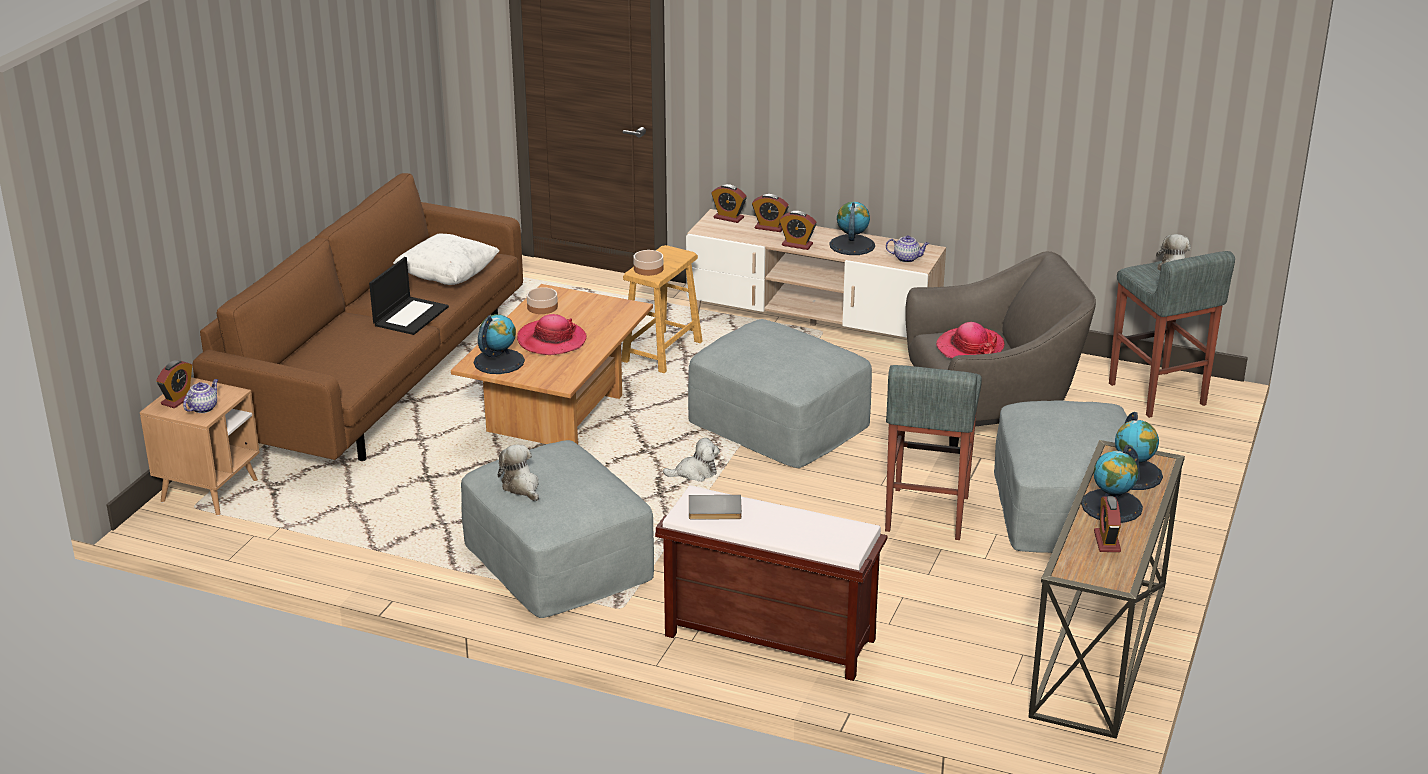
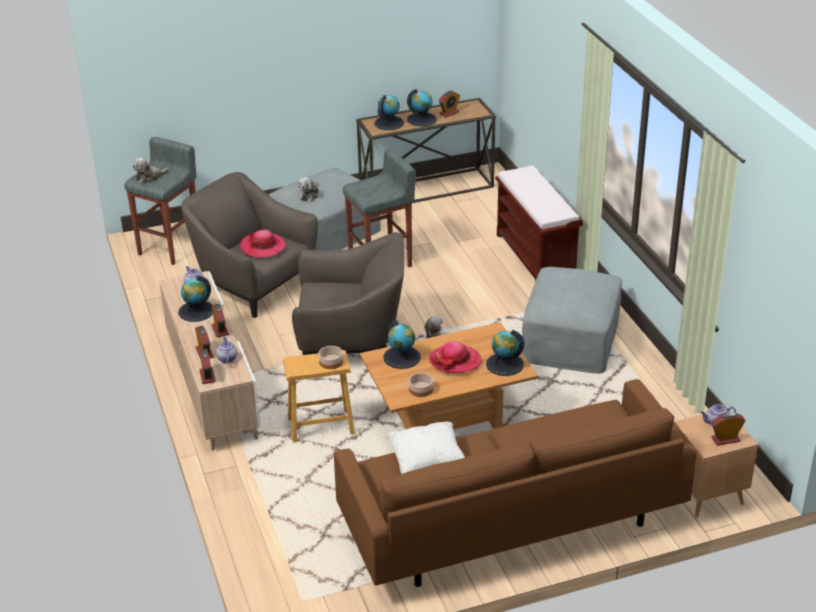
camera: 130 degrees left, 5 degrees up
laptop [369,257,449,335] -> none
plush toy [498,445,539,501] -> plush toy moved to [297,177,319,202]
grey ottoman [688,319,872,468] -> grey armchair [292,232,404,355]
grey book [689,495,742,520] -> none
none -> teapot [216,337,238,364]
none -> globe [383,320,421,369]

